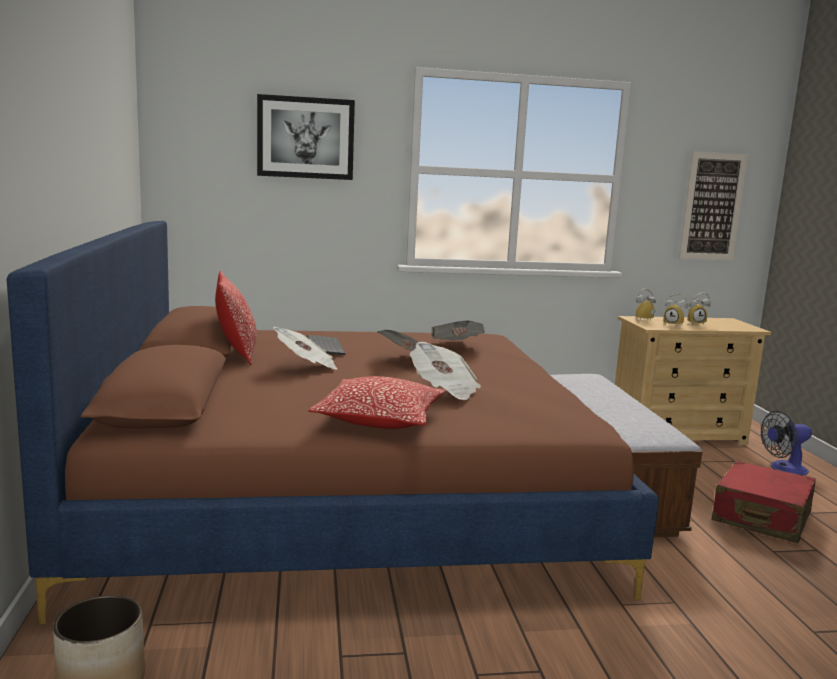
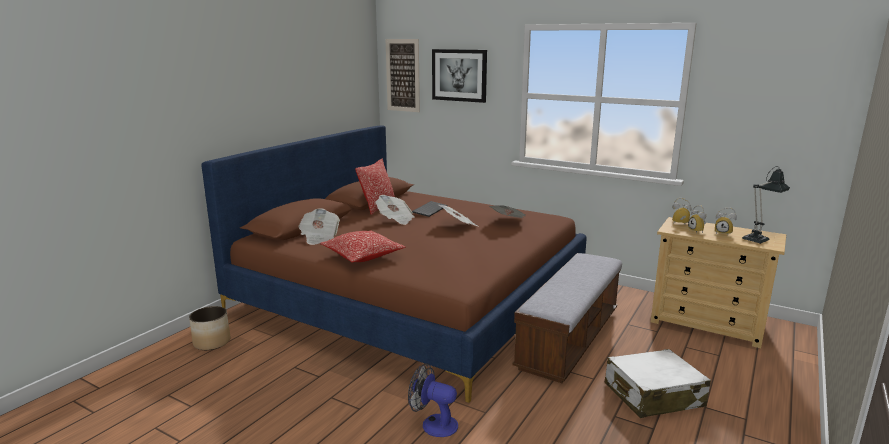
camera: 40 degrees right, 5 degrees up
newspaper [410,342,481,400] -> newspaper moved to [298,208,340,245]
picture [679,152,748,260] -> picture moved to [385,39,420,112]
red suitcase [712,461,816,543] -> white suitcase [605,349,711,418]
fan [761,411,812,475] -> fan moved to [408,363,458,437]
none -> table lamp [742,166,790,244]

